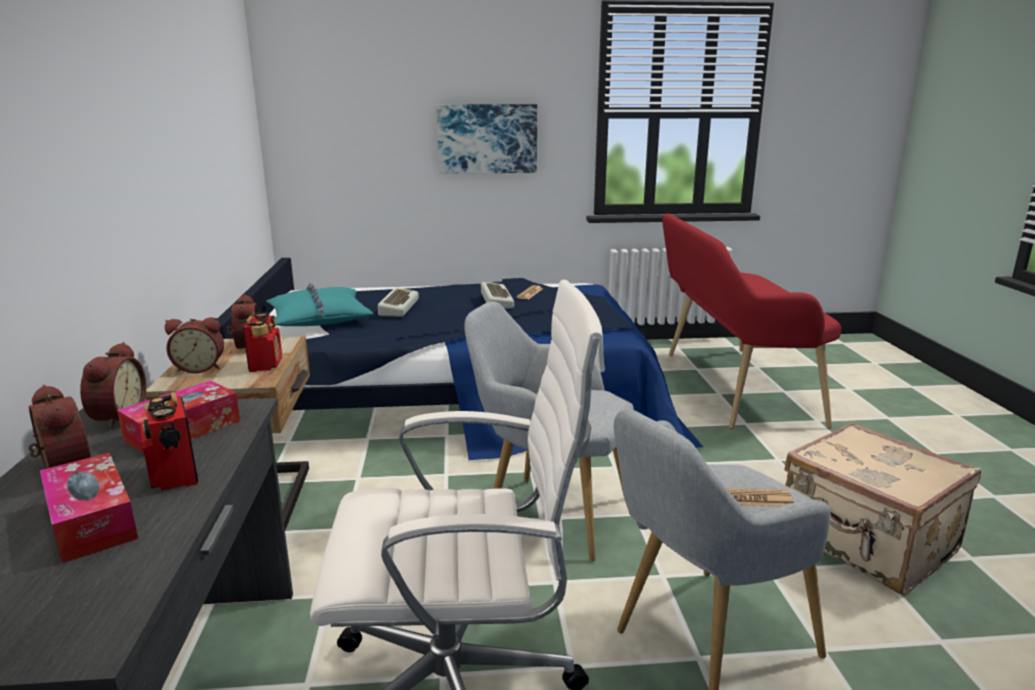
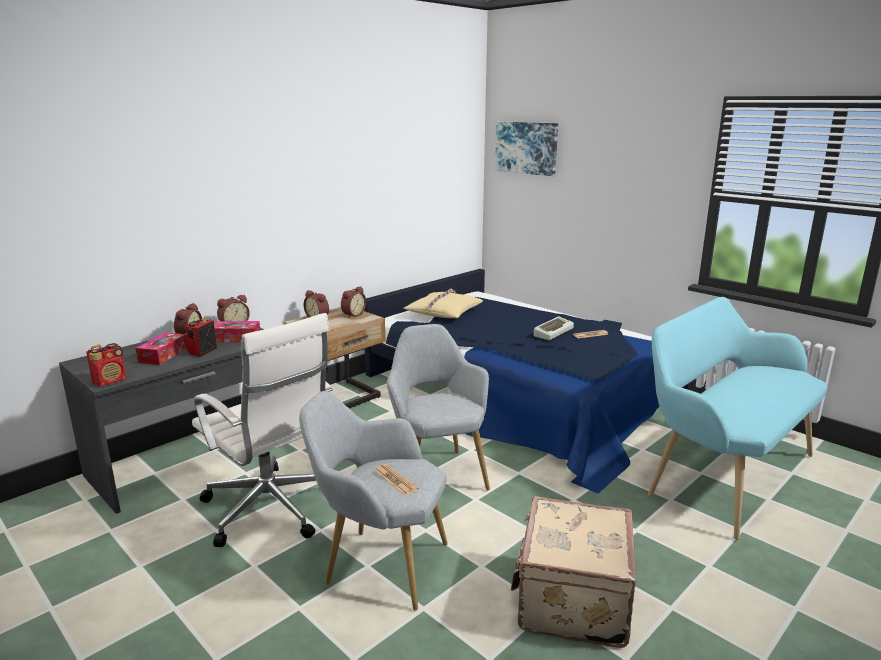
camera: 50 degrees right, 0 degrees up
radio [243,312,282,372] -> radio moved to [86,343,126,386]
turquoise pillow [266,283,373,326] -> beige pillow [403,288,483,318]
keyboard [378,287,419,317] -> none
picture [437,104,537,174] -> picture moved to [495,122,558,176]
red bench [662,213,841,429] -> turquoise bench [648,297,827,540]

